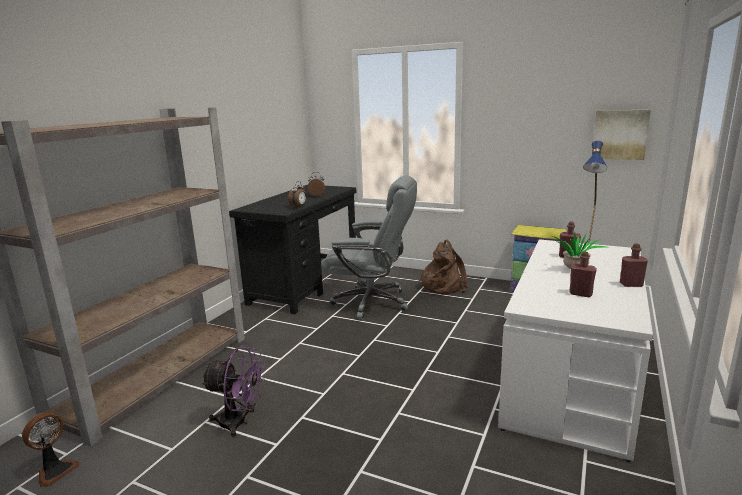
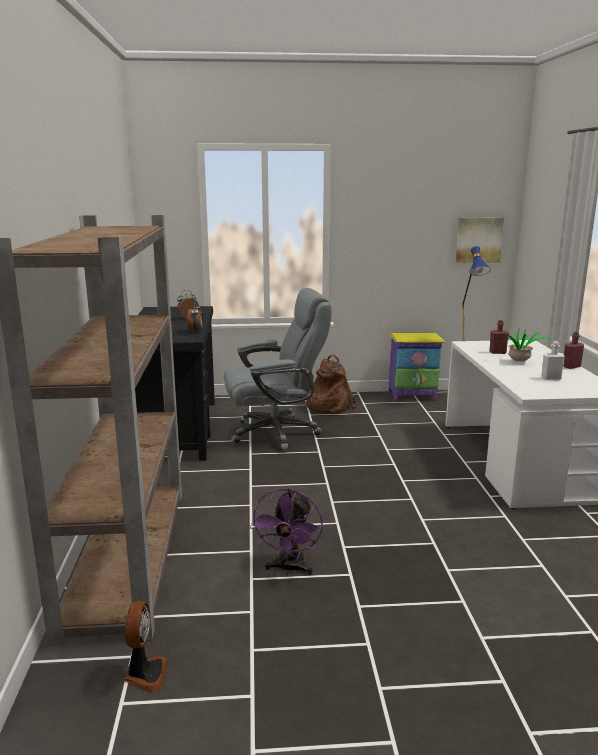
camera: 30 degrees left, 0 degrees up
purple fan [201,346,265,437] -> purple fan turned 120 degrees clockwise [250,488,323,575]
red bottle [569,251,597,297] -> white bottle [541,341,565,380]

